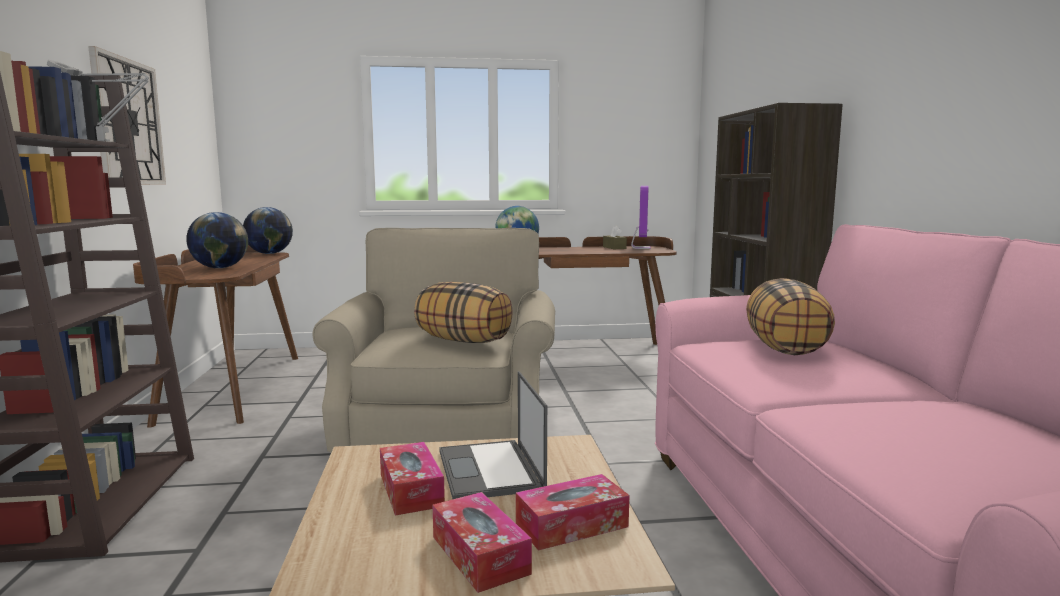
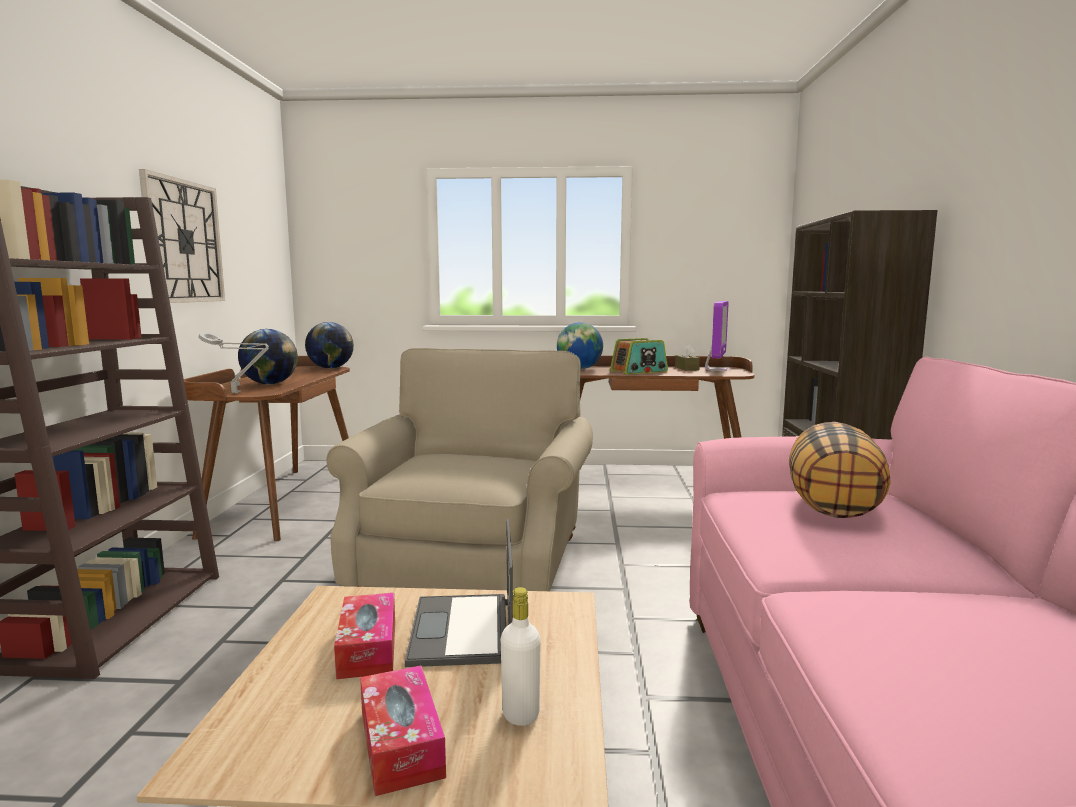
camera: 10 degrees right, 0 degrees up
grey table lamp [47,60,149,142] -> grey table lamp moved to [198,332,269,393]
pillow [414,282,513,343] -> none
tissue box [516,474,629,551] -> white bottle [501,587,541,726]
none -> radio [610,338,668,374]

